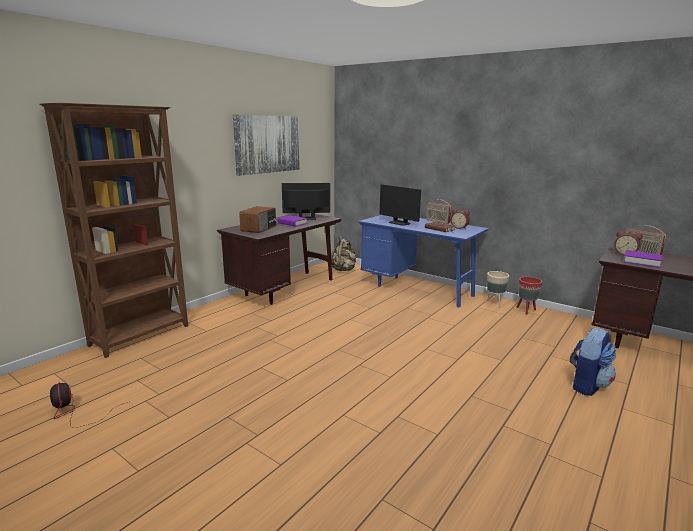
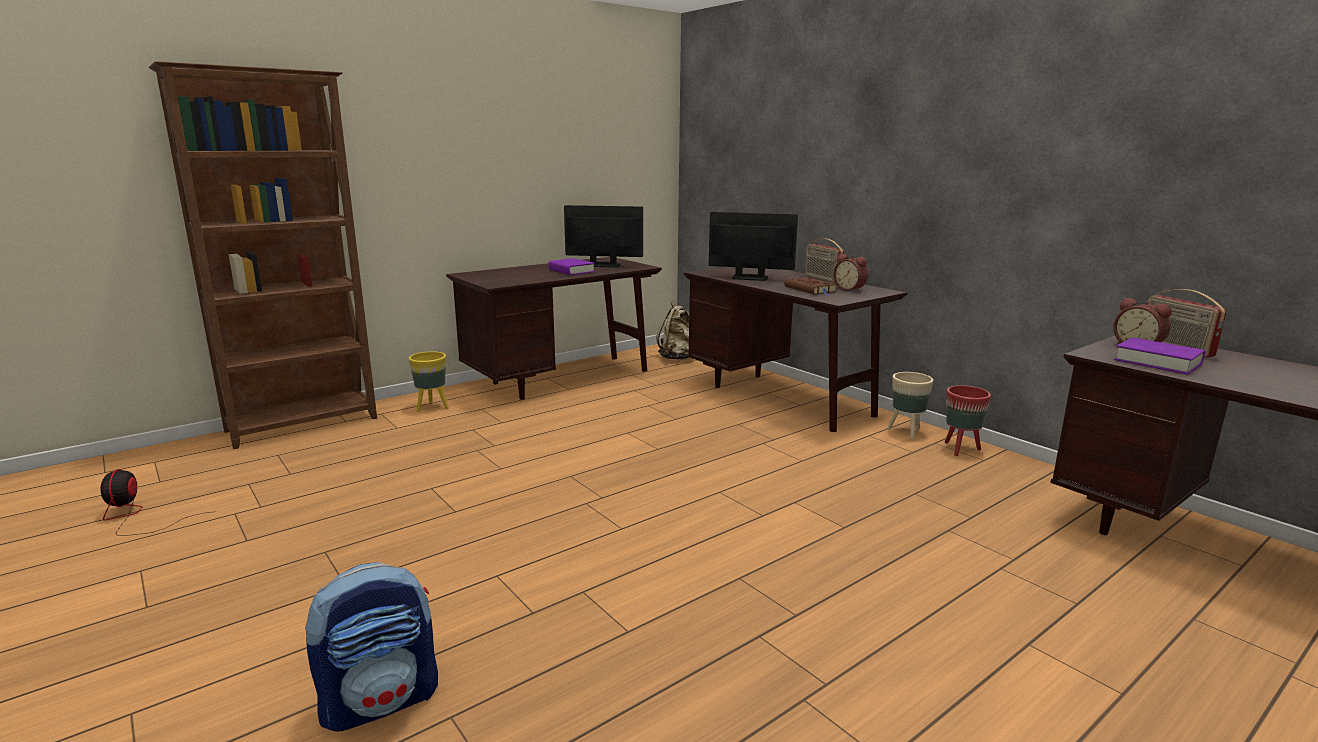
camera: 15 degrees right, 0 degrees up
picture [233,115,300,176] -> none
radio [239,206,276,233] -> none
blue desk [358,215,489,307] -> brown desk [684,267,907,432]
monitor [380,184,421,226] -> monitor turned 135 degrees clockwise [709,212,798,281]
backpack [570,327,616,396] -> backpack moved to [305,562,438,732]
none -> yellow planter [409,351,449,412]

